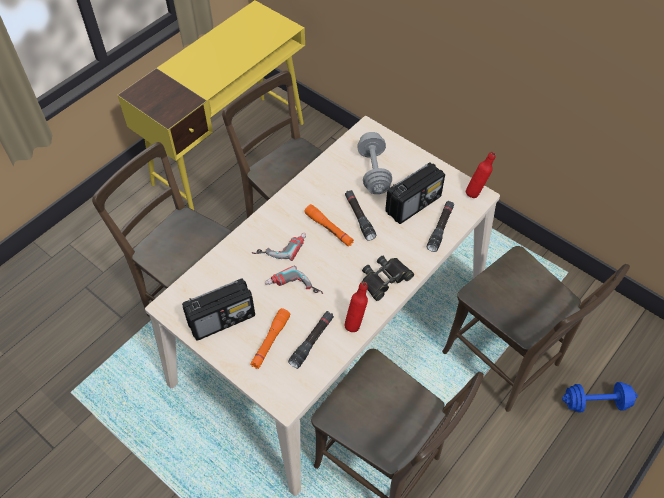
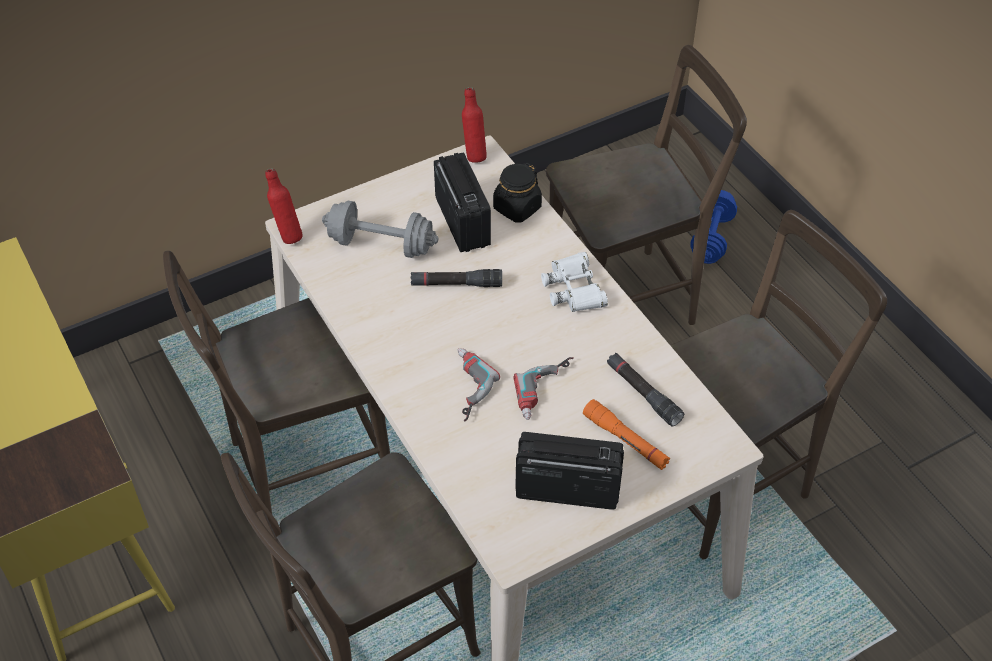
camera: 70 degrees left, 5 degrees down
radio [182,278,255,341] -> radio turned 75 degrees counterclockwise [515,432,624,510]
orange flashlight [304,204,354,247] -> none
red bottle [344,282,368,332] -> red bottle moved to [265,168,303,244]
black binoculars [362,256,414,301] -> white binoculars [541,252,608,312]
black flashlight [427,201,454,252] -> black jar [493,163,542,223]

